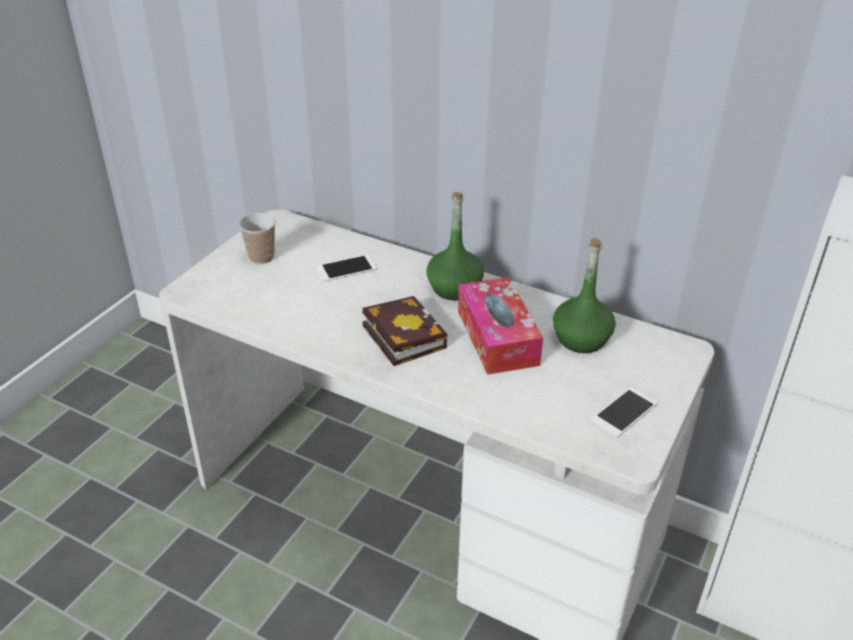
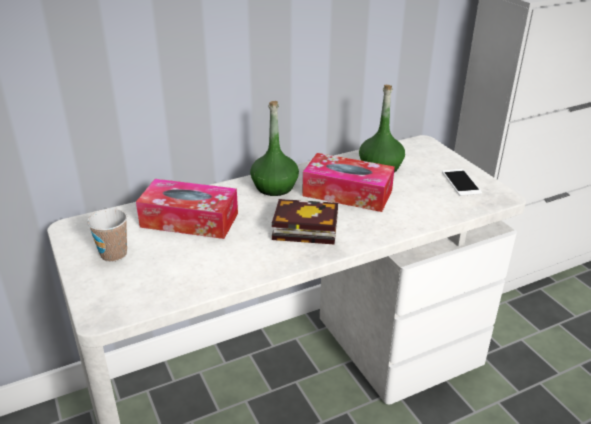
camera: 55 degrees left, 5 degrees down
phone [315,255,377,282] -> tissue box [136,179,238,239]

